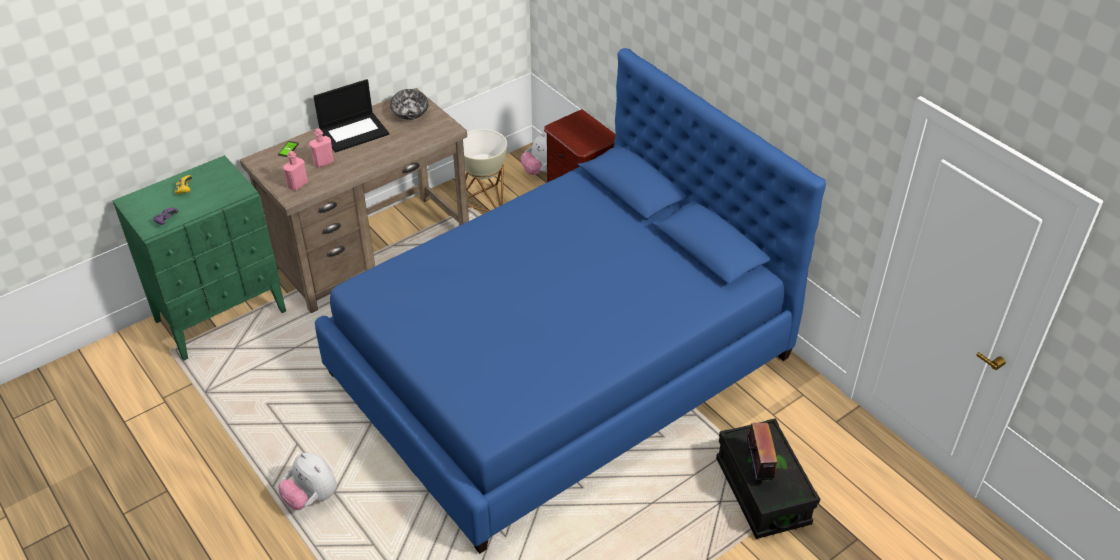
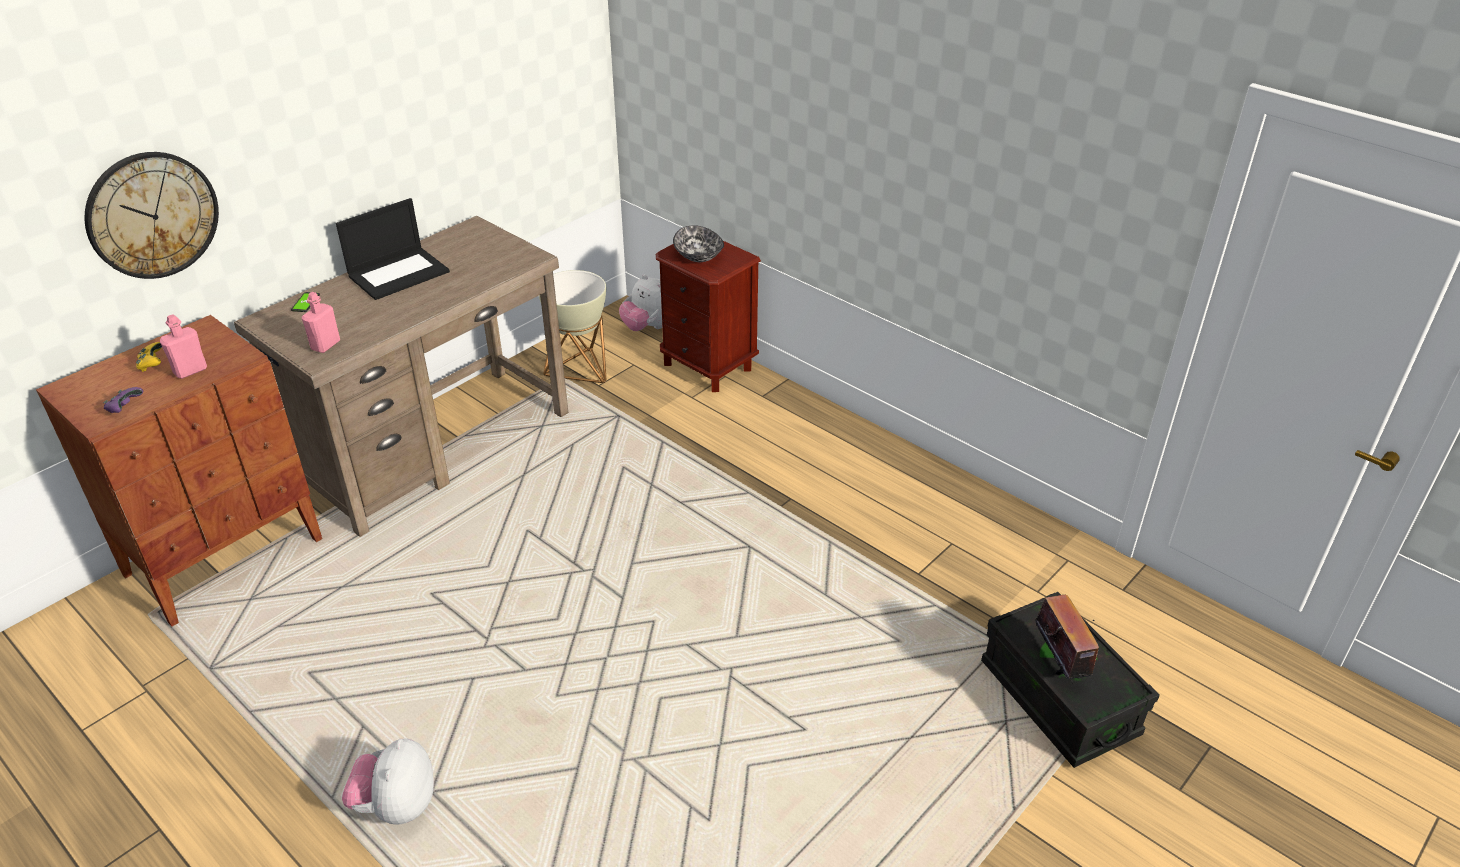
camera: 10 degrees left, 5 degrees down
green dresser [112,155,286,361] -> brown dresser [36,315,322,627]
plush toy [278,453,337,510] -> plush toy turned 60 degrees clockwise [342,739,434,824]
pink bottle [309,128,334,167] -> pink bottle moved to [160,314,207,379]
blue bed [315,48,826,554] -> none
bowl [390,89,429,120] -> bowl moved to [673,225,724,262]
none -> wall clock [84,152,219,279]

